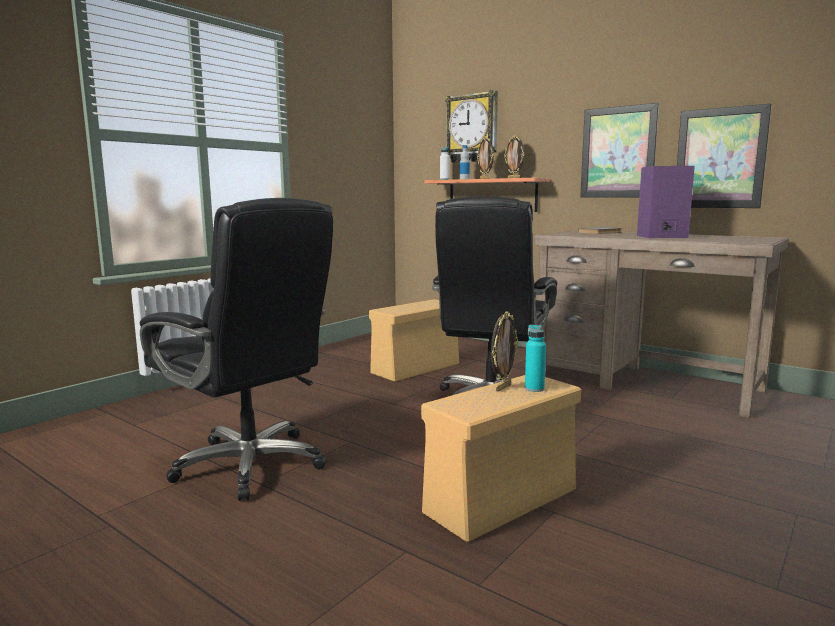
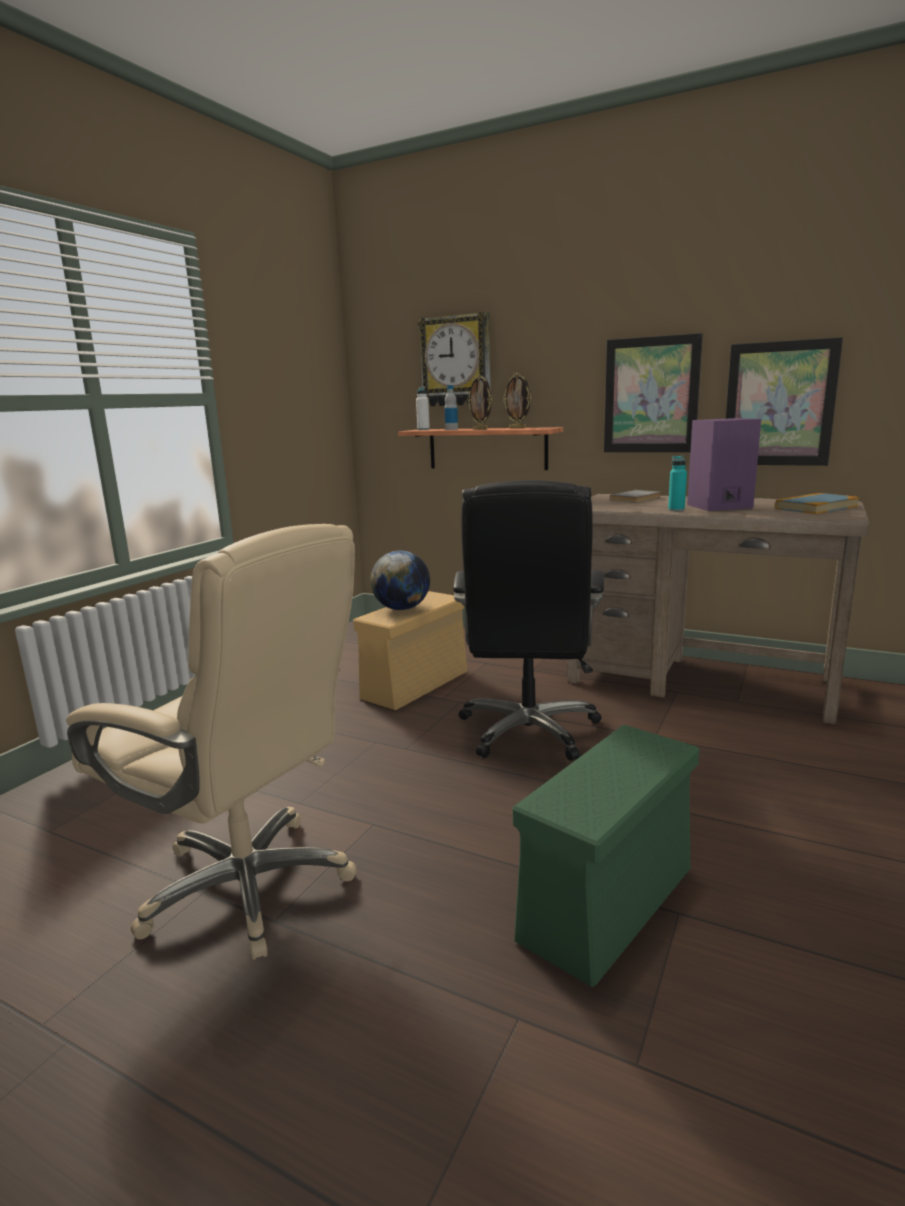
camera: 10 degrees left, 5 degrees up
black office chair [140,198,333,501] -> beige office chair [66,524,356,960]
beige storage box [421,375,581,542] -> green storage box [512,725,700,987]
picture frame [491,312,518,392] -> none
turquoise bottle [525,325,546,392] -> turquoise bottle moved to [668,456,687,511]
none -> globe [370,551,430,610]
none -> book [775,493,860,514]

